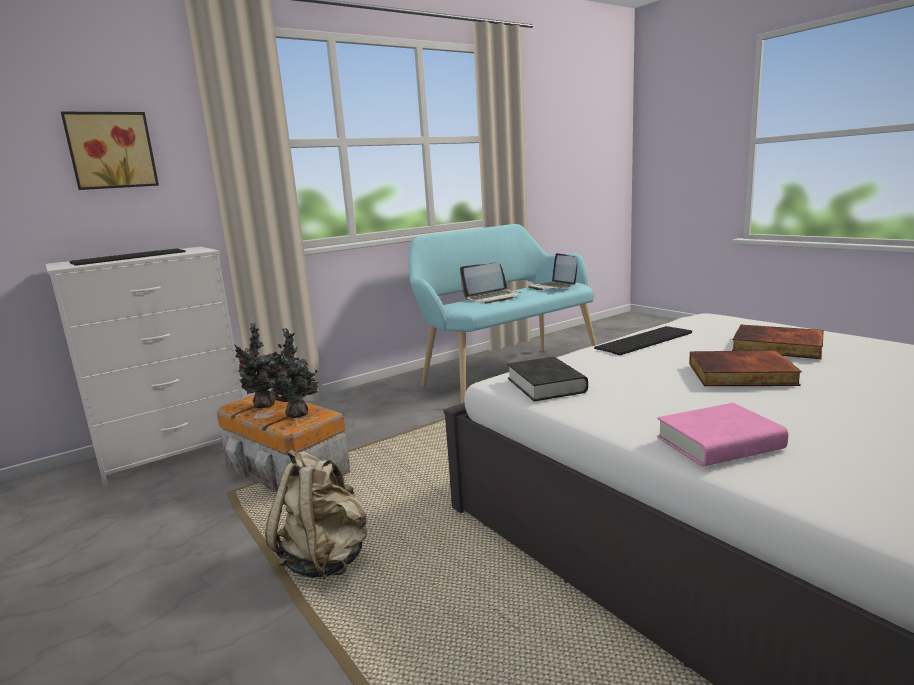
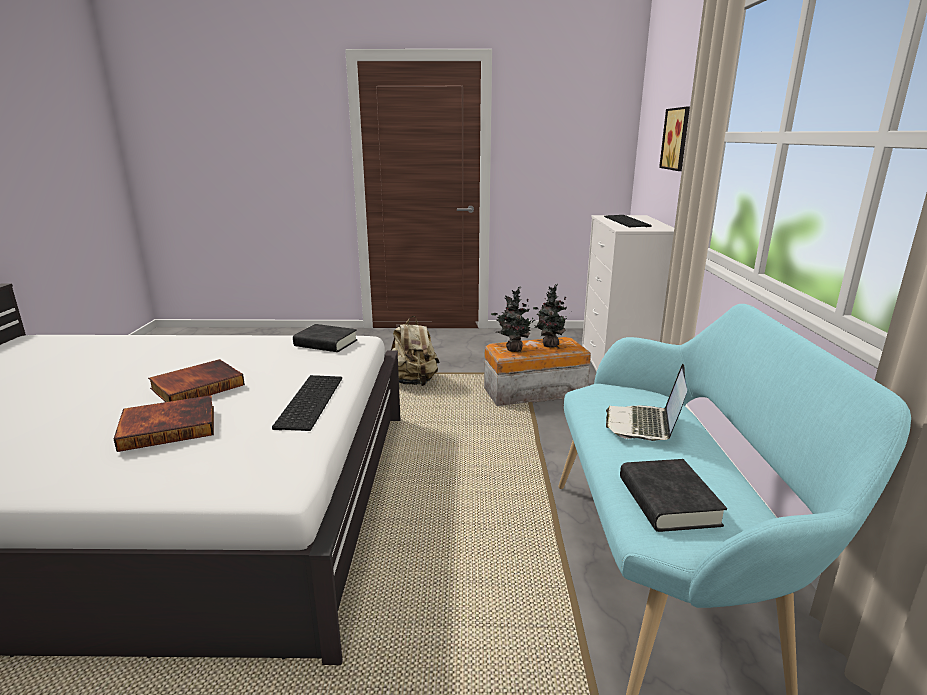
camera: 125 degrees right, 5 degrees up
laptop [528,253,577,290] -> black book [620,459,727,532]
pink book [657,403,788,467] -> none

